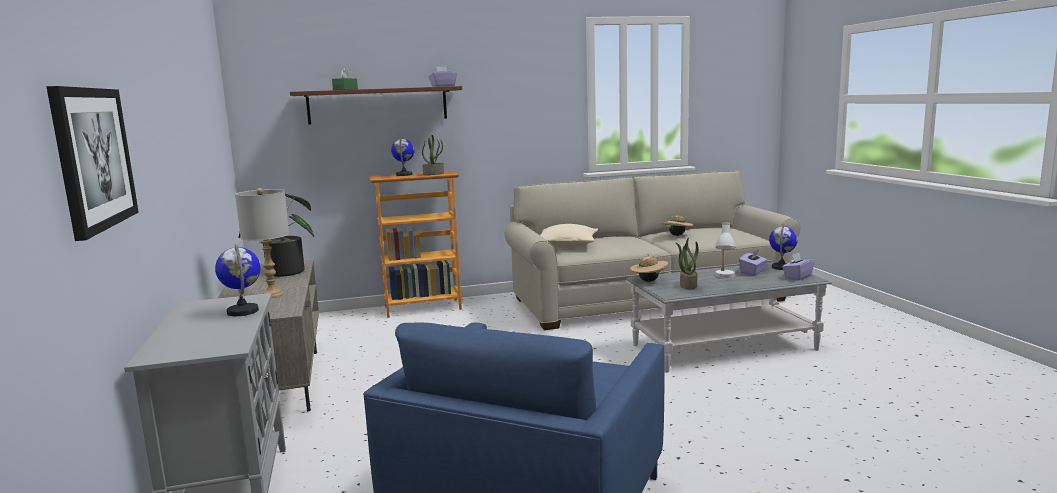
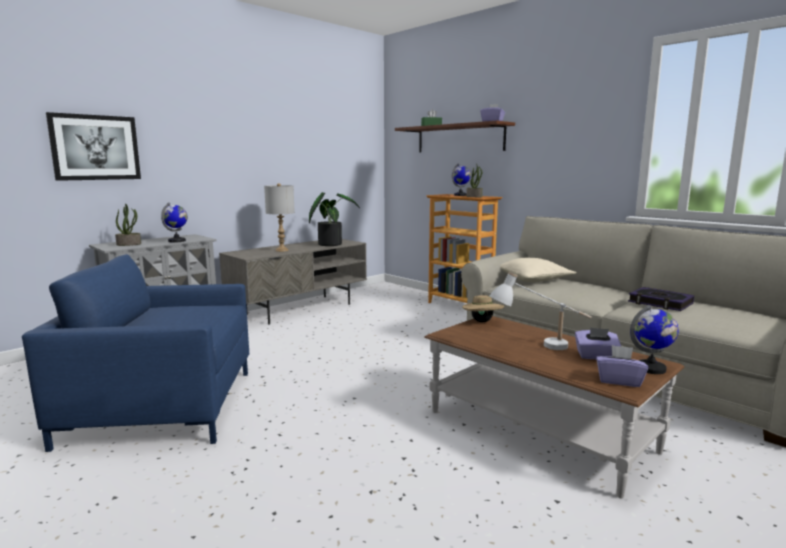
camera: 60 degrees right, 0 degrees up
grey coffee table [626,262,832,372] -> brown coffee table [424,316,684,499]
beige hat [662,216,693,236] -> book [628,287,694,311]
potted plant [675,238,699,289] -> potted plant moved to [115,204,141,246]

